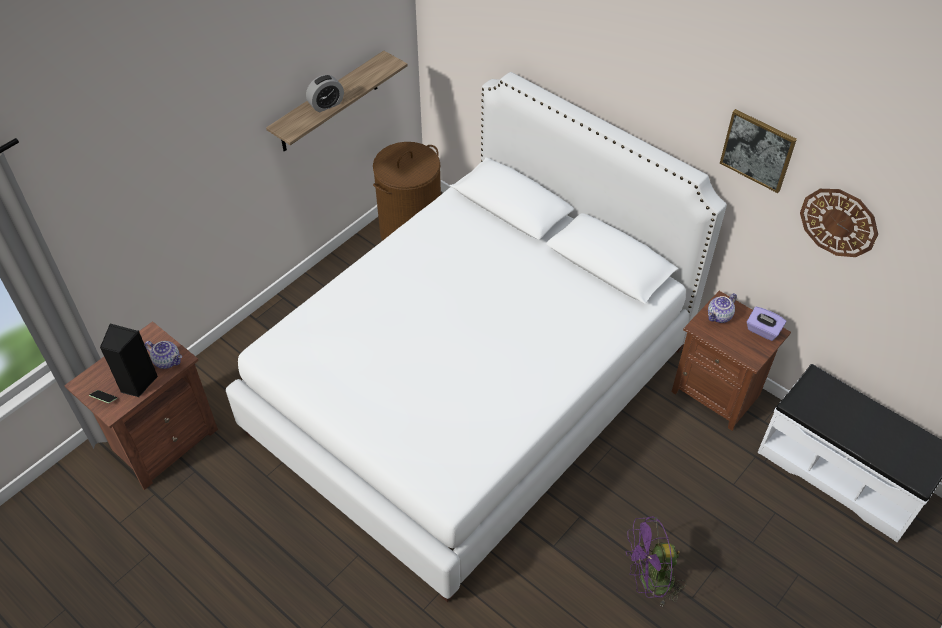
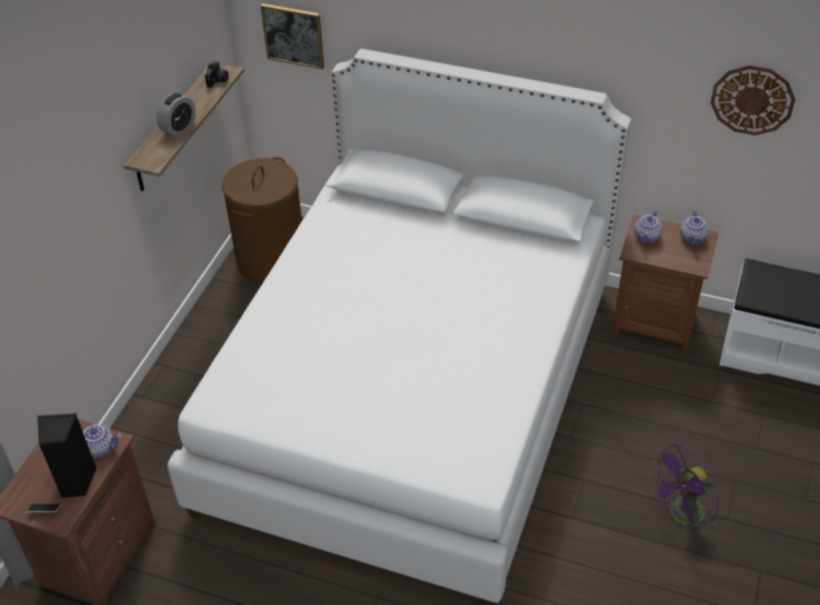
camera: 20 degrees left, 5 degrees down
picture [720,109,797,193] -> picture moved to [261,3,324,70]
purple tissue box [747,307,786,341] -> teapot [680,210,709,245]
none -> camera [205,61,229,88]

